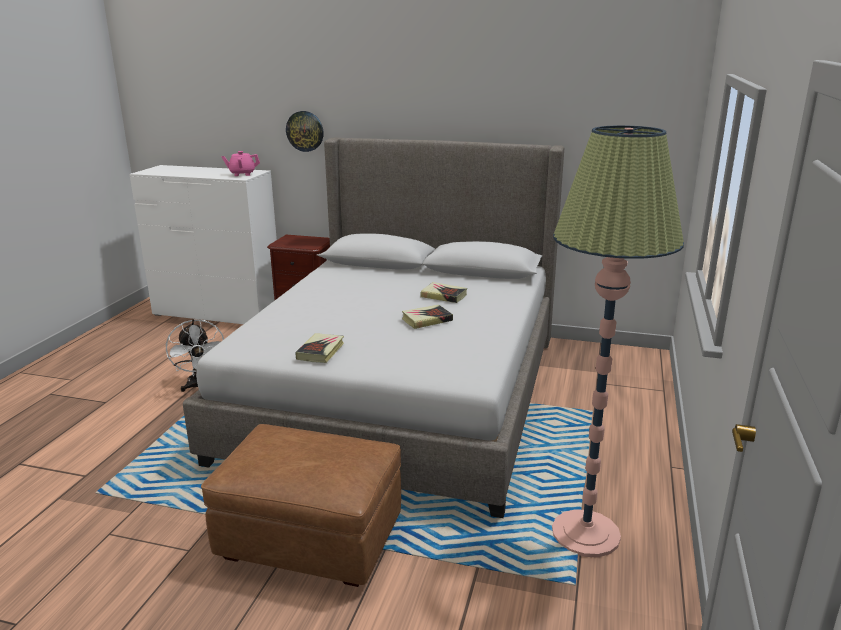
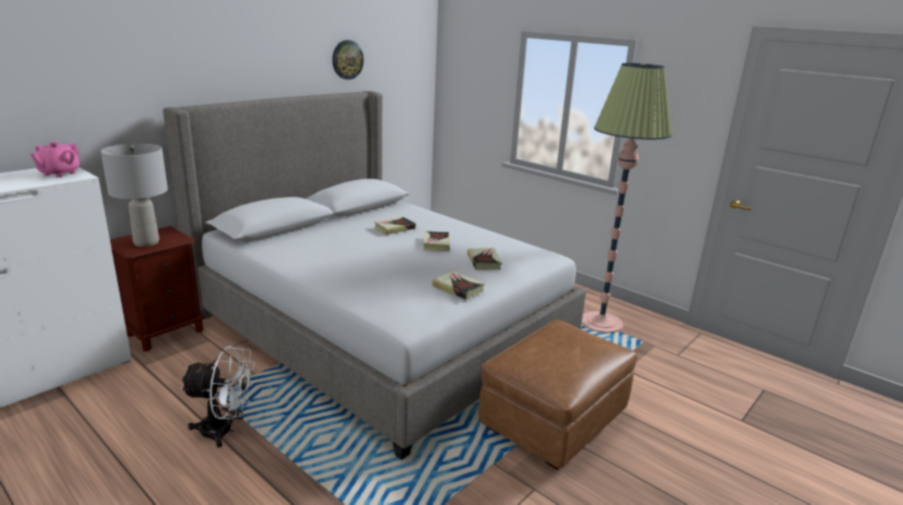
camera: 65 degrees left, 0 degrees up
wall clock [286,111,324,152] -> wall clock moved to [332,40,364,80]
none -> grey table lamp [101,143,168,247]
none -> book [467,248,502,270]

